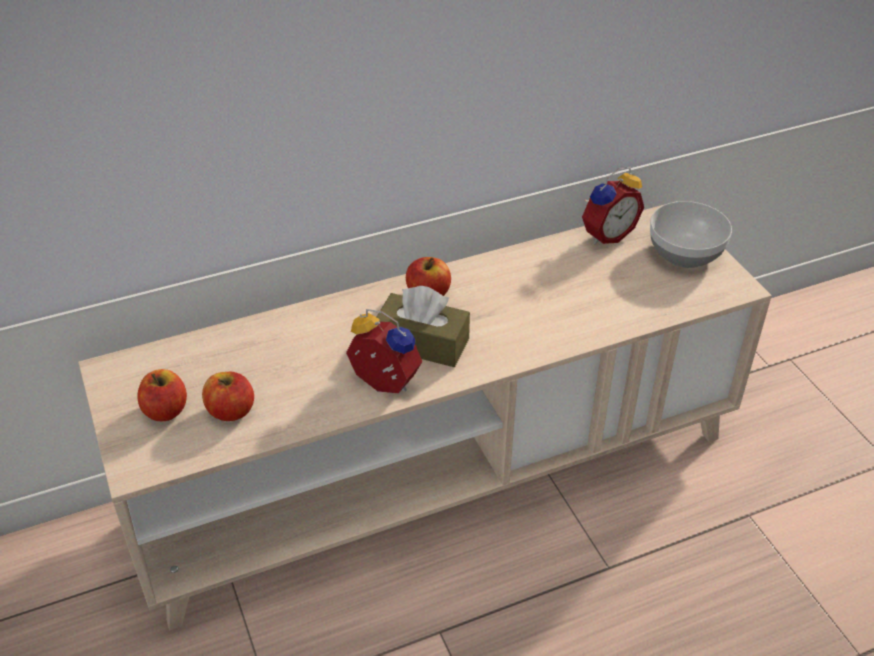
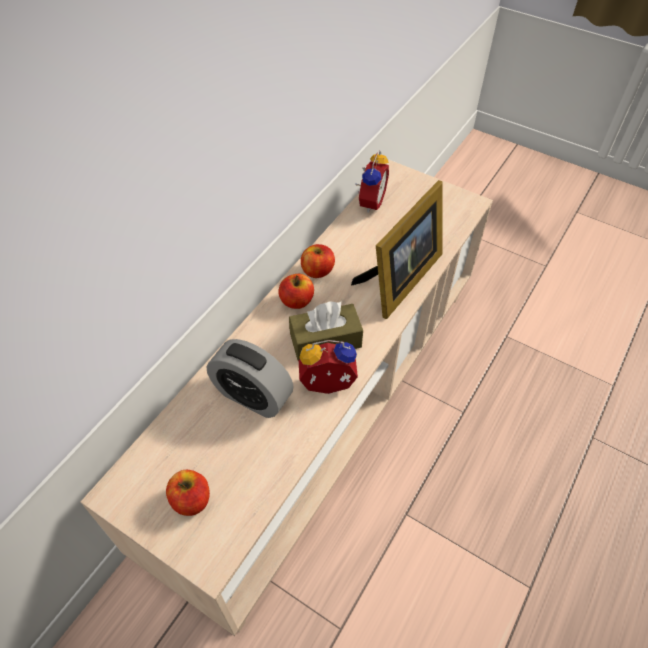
camera: 35 degrees left, 10 degrees up
apple [202,372,254,421] -> apple moved to [301,244,335,278]
bowl [650,201,732,268] -> none
none -> alarm clock [207,339,294,418]
none -> picture frame [351,180,443,319]

